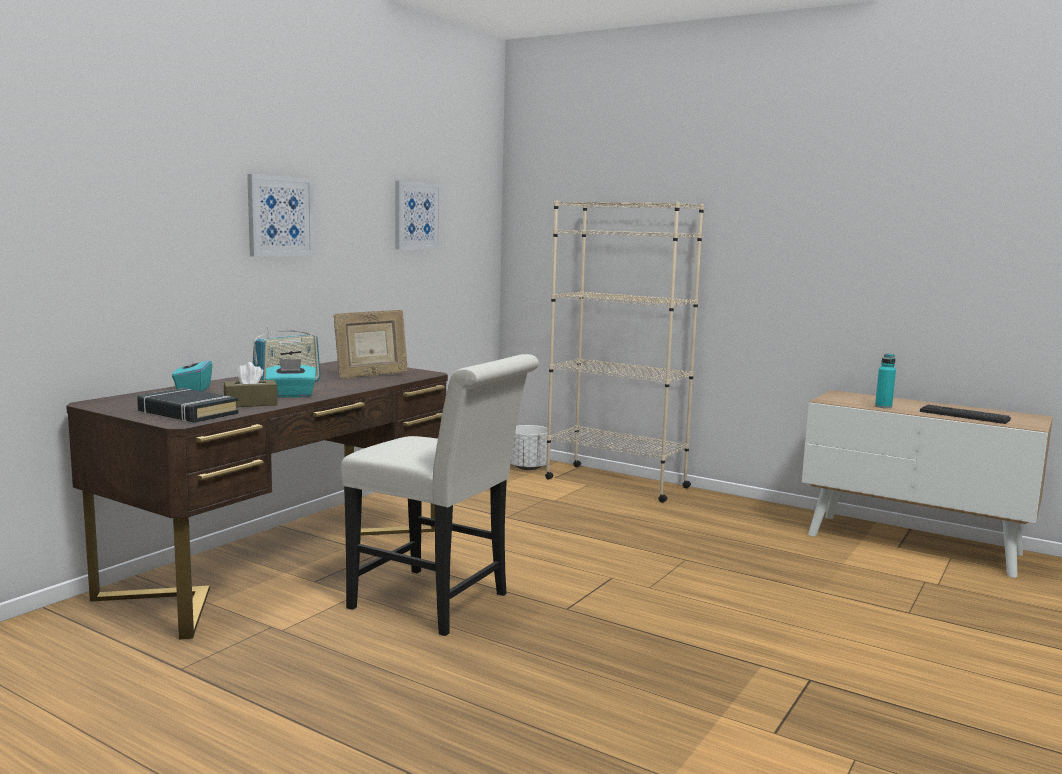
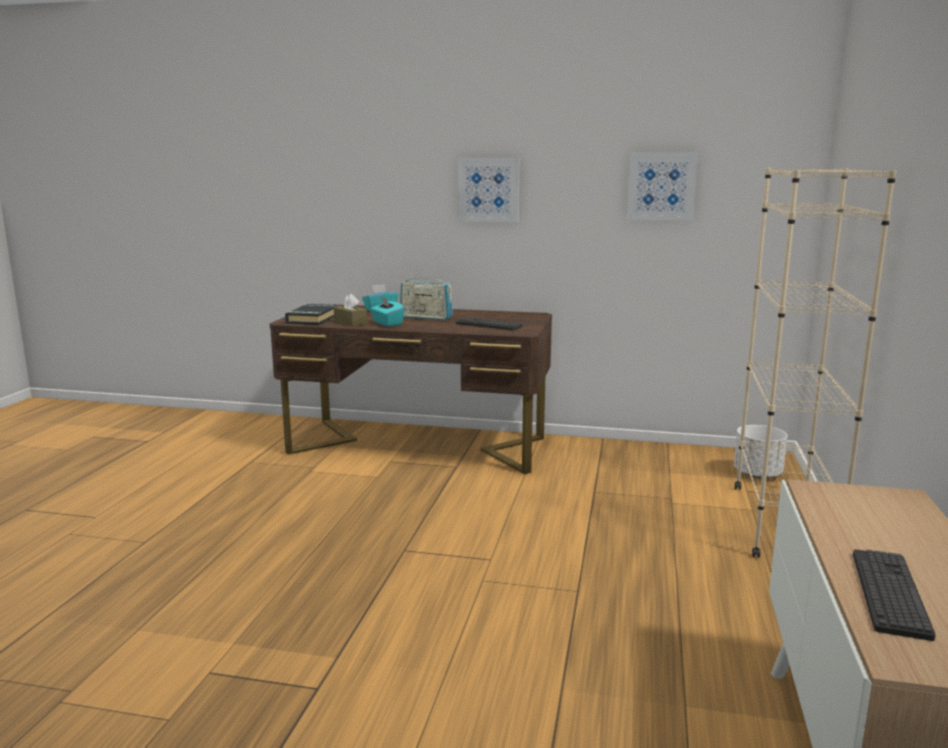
camera: 70 degrees right, 5 degrees up
picture frame [334,310,408,379] -> keyboard [456,317,523,331]
white chair [340,354,539,636] -> none
turquoise bottle [875,354,896,408] -> none

